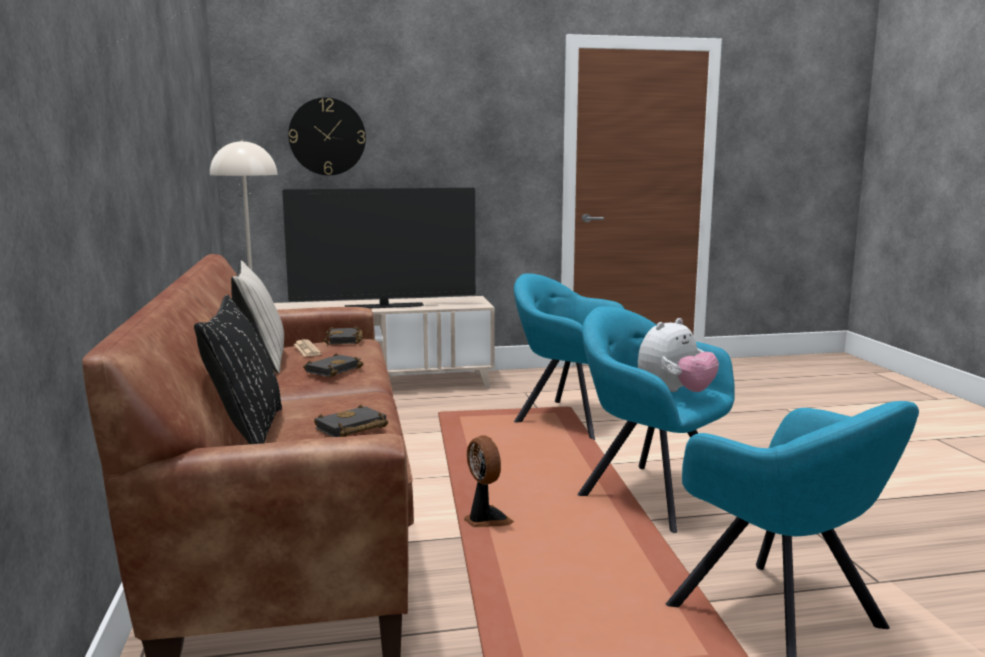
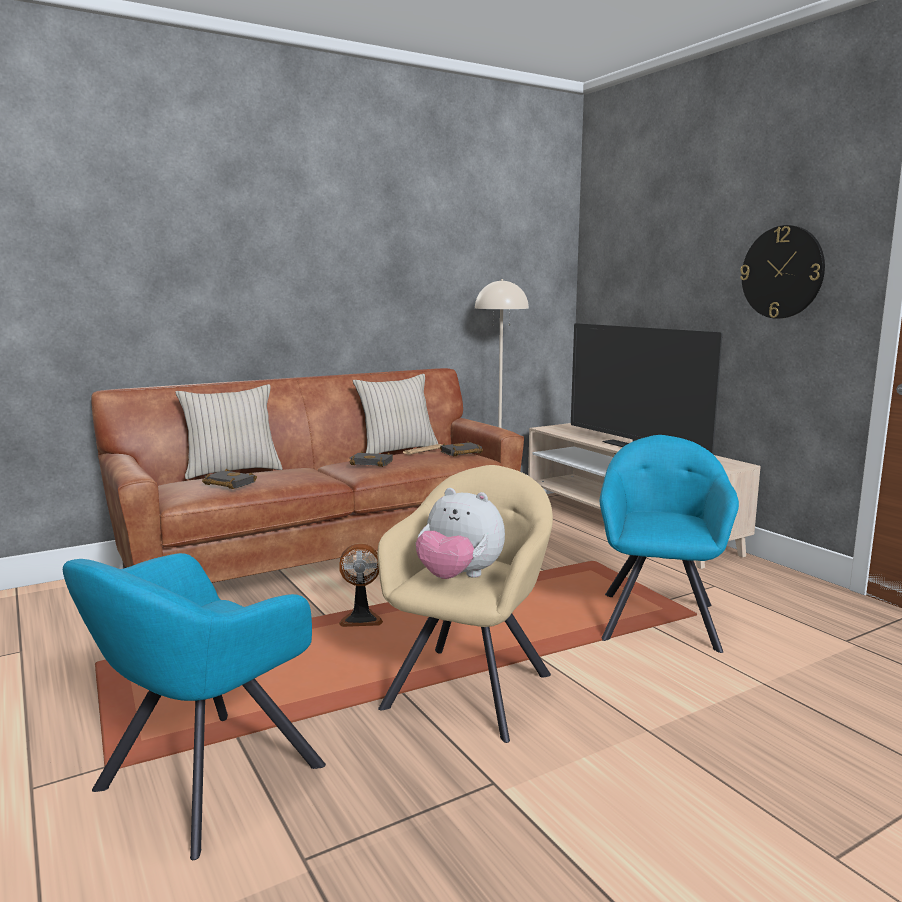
camera: 70 degrees right, 0 degrees up
black pillow [194,294,282,444] -> beige pillow [176,384,282,479]
wall clock [288,97,366,175] -> wall clock moved to [740,225,825,319]
fan [464,435,514,527] -> fan turned 45 degrees clockwise [339,543,383,627]
turquoise armchair [577,307,735,533] -> beige armchair [377,465,553,743]

